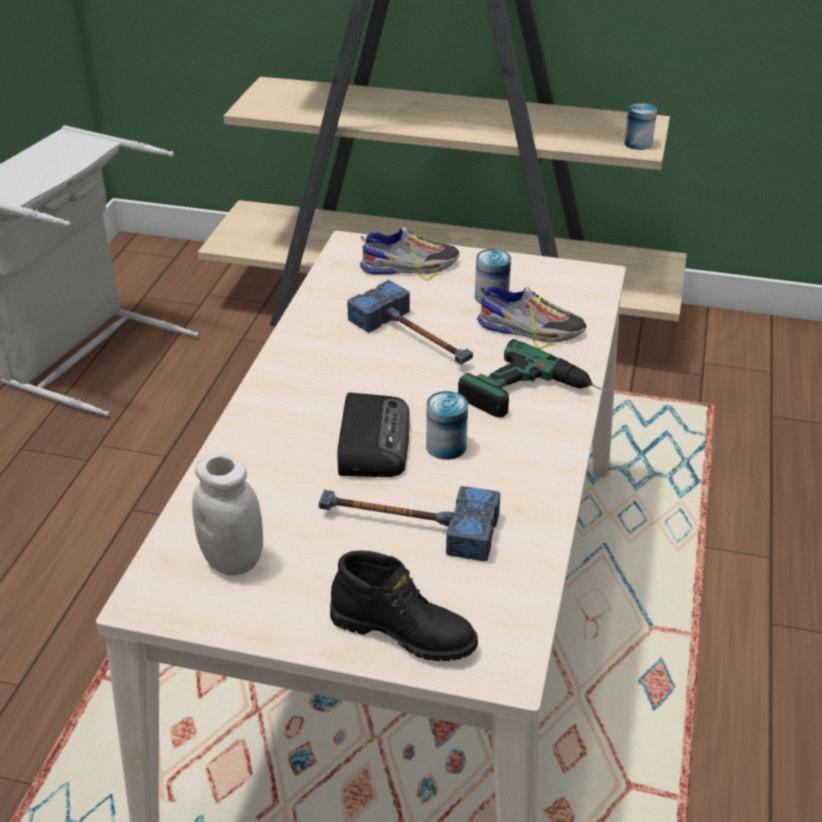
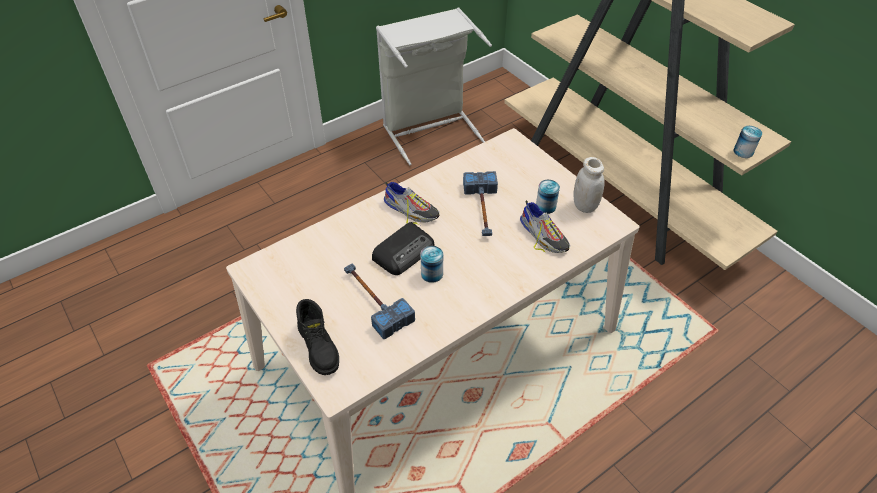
camera: 40 degrees right, 10 degrees up
white jar [192,453,263,575] -> white jar moved to [574,157,604,213]
shoe [360,227,459,280] -> shoe moved to [384,182,440,225]
power drill [458,339,611,418] -> none

